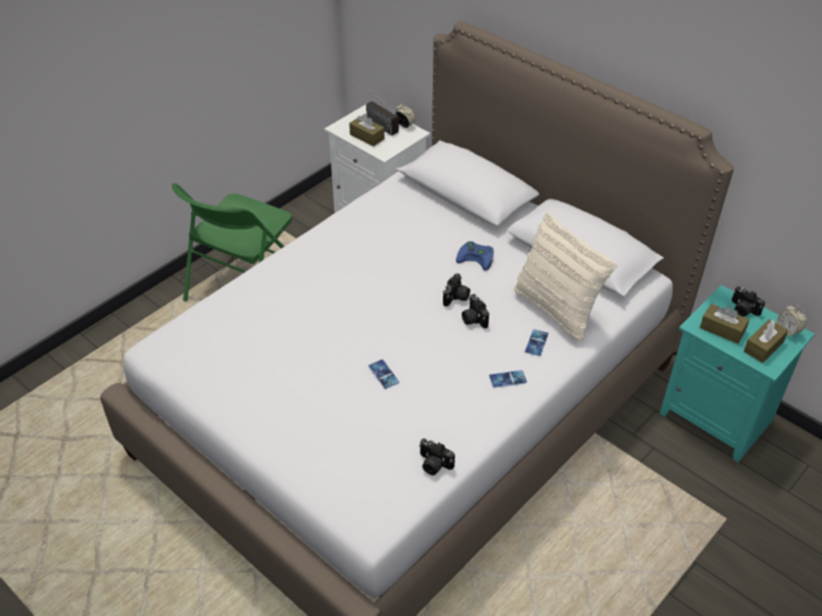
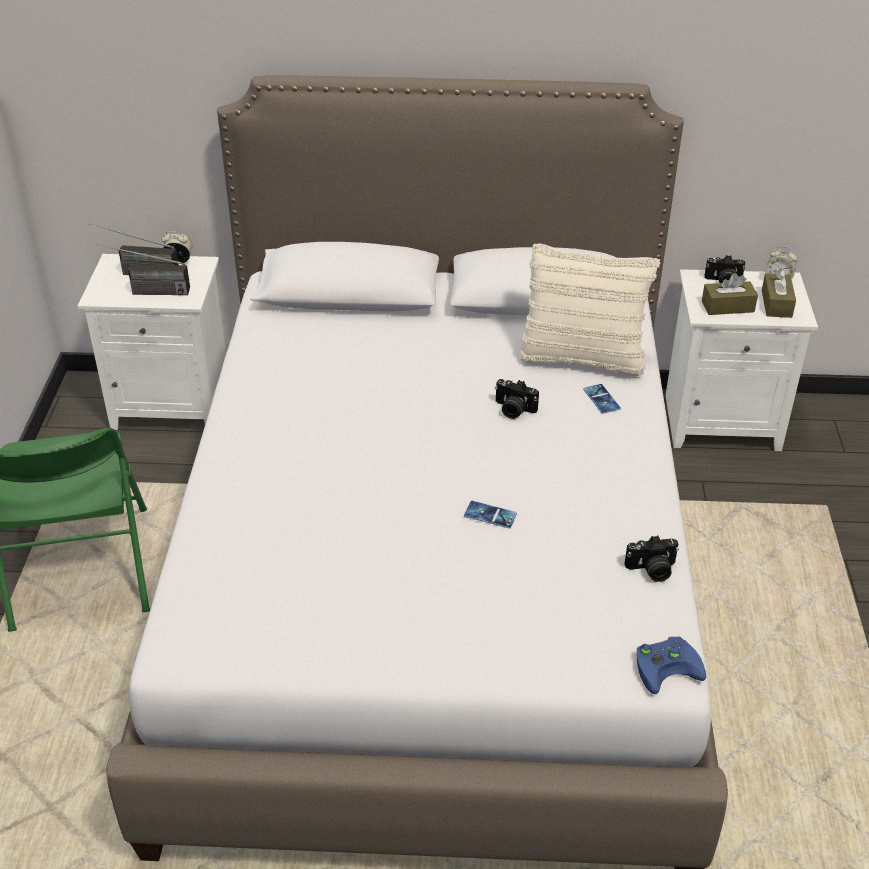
camera: 40 degrees left, 5 degrees down
brown tissue box [349,114,385,147] -> radio [96,244,190,295]
camera [443,273,470,307] -> none
blue game controller [456,241,494,271] -> blue game controller moved to [637,637,706,694]
phone [489,370,527,388] -> none
turquoise nightstand [660,285,815,462] -> white nightstand [665,269,818,451]

